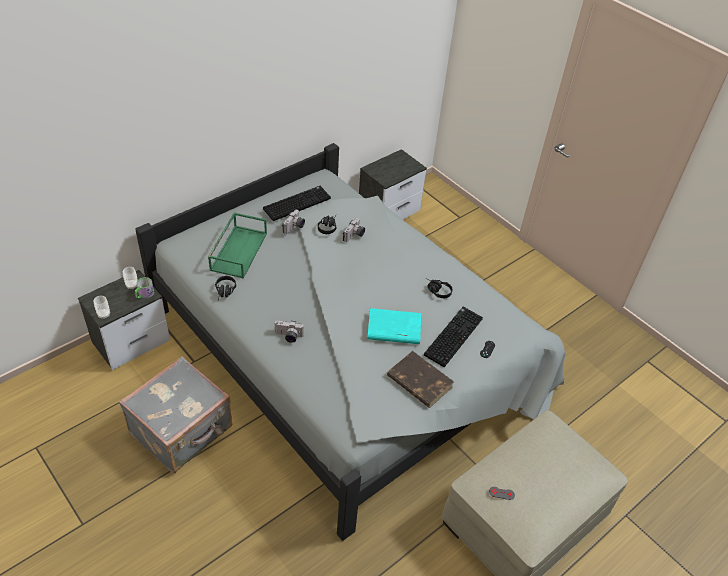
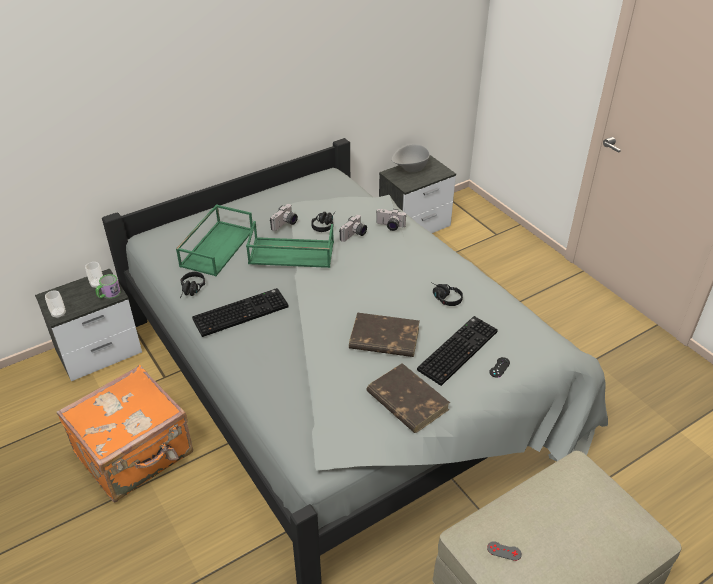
camera: 10 degrees right, 5 degrees down
grey suitcase [119,356,232,473] -> orange suitcase [57,365,193,503]
keyboard [263,186,331,221] -> keyboard moved to [192,288,289,337]
camera [275,321,304,343] -> camera moved to [376,209,406,231]
turquoise book [367,308,421,344] -> brown book [349,312,420,357]
none -> green tray [246,221,334,268]
none -> grey bowl [392,144,430,172]

